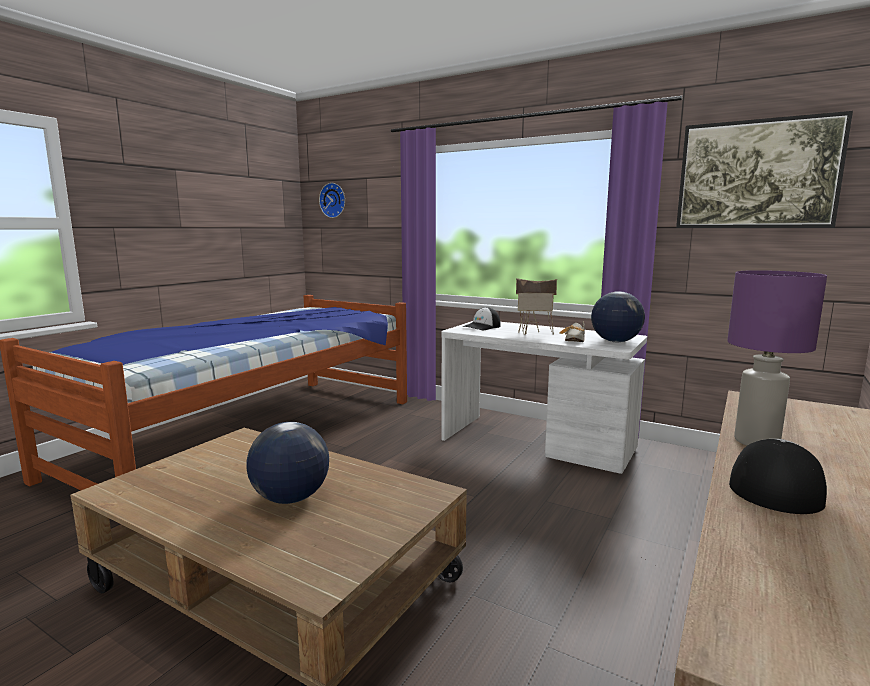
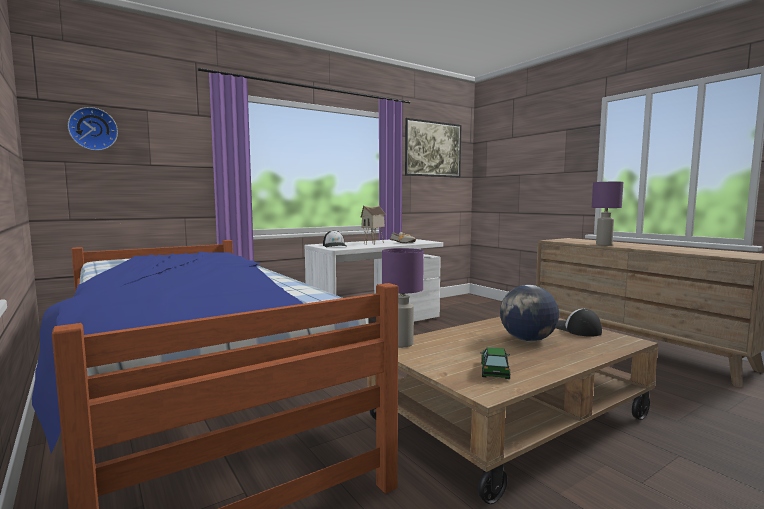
camera: 65 degrees left, 5 degrees down
globe [591,291,645,342] -> none
cap [729,439,827,514] -> cap moved to [556,309,602,337]
none -> purple table lamp [382,248,424,347]
none -> toy car [480,347,510,379]

